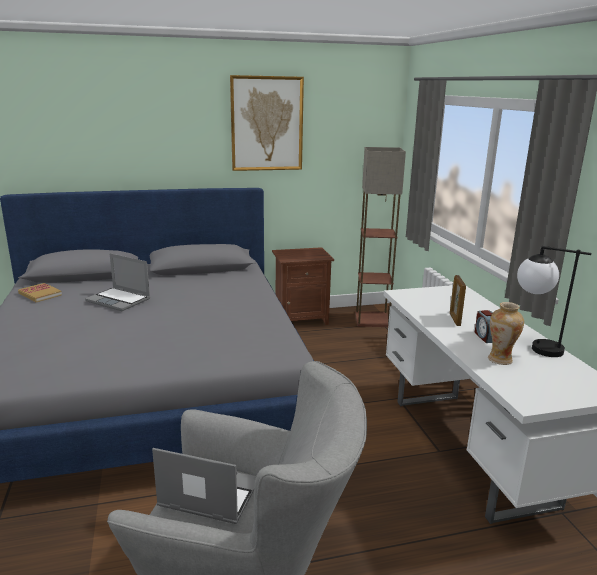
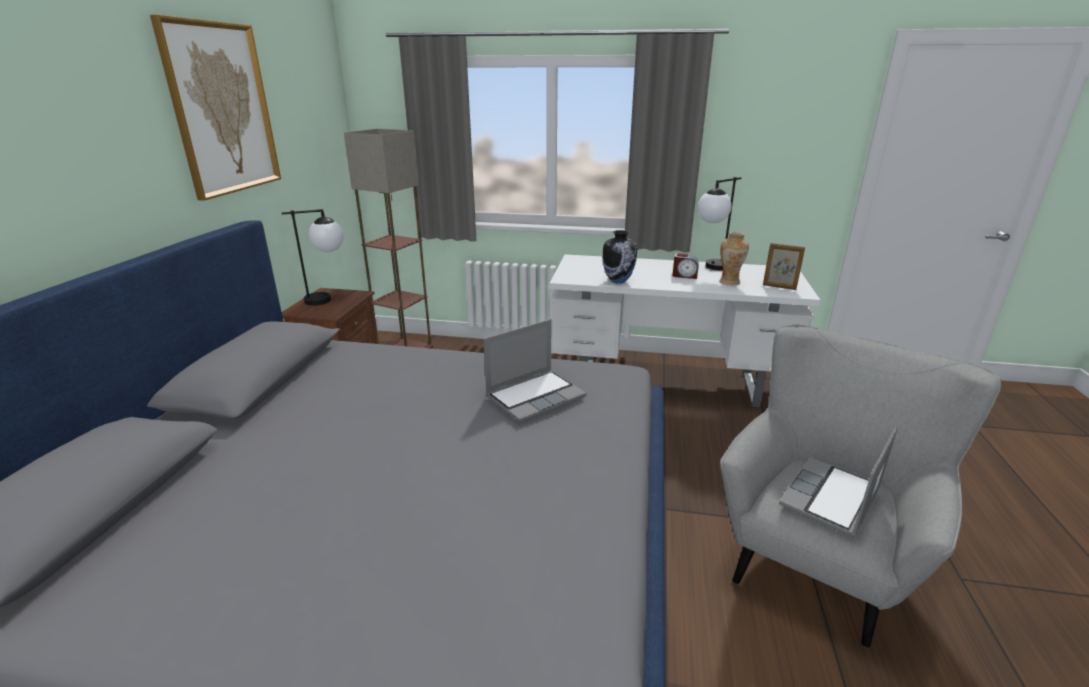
camera: 65 degrees left, 5 degrees up
book [18,283,62,302] -> none
laptop [85,253,150,311] -> laptop moved to [483,319,586,423]
picture frame [450,275,466,326] -> picture frame moved to [763,243,805,290]
none -> table lamp [281,209,344,306]
none -> vase [602,230,637,284]

